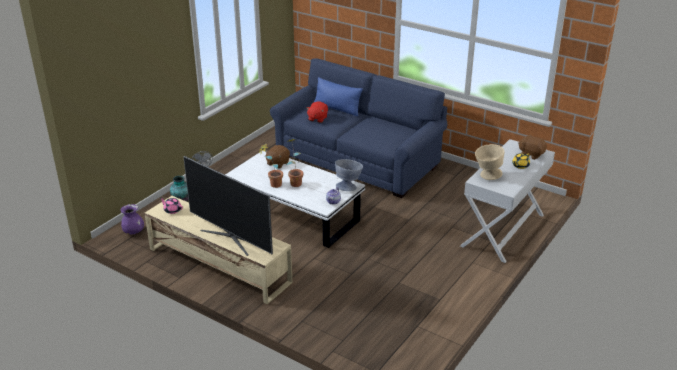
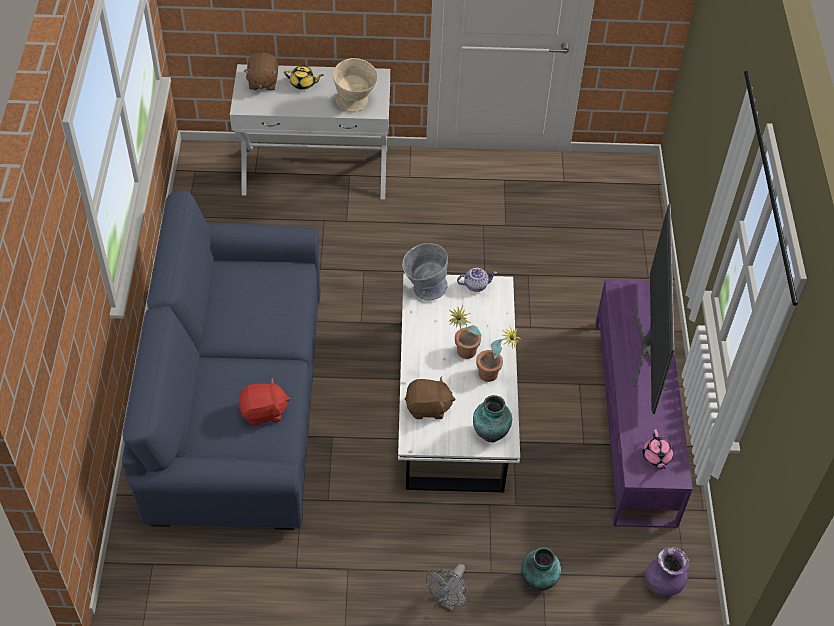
camera: 125 degrees left, 20 degrees up
beige tv stand [144,196,292,305] -> purple tv stand [595,279,693,528]
blue pillow [314,77,363,116] -> none
none -> vase [473,395,512,442]

